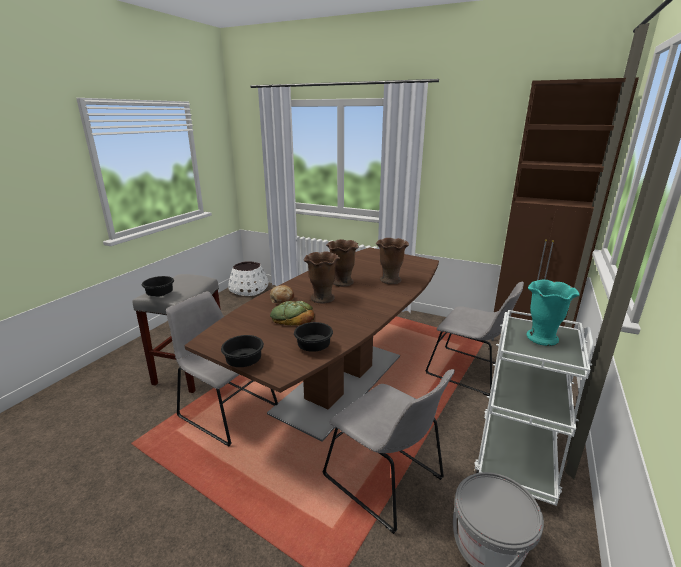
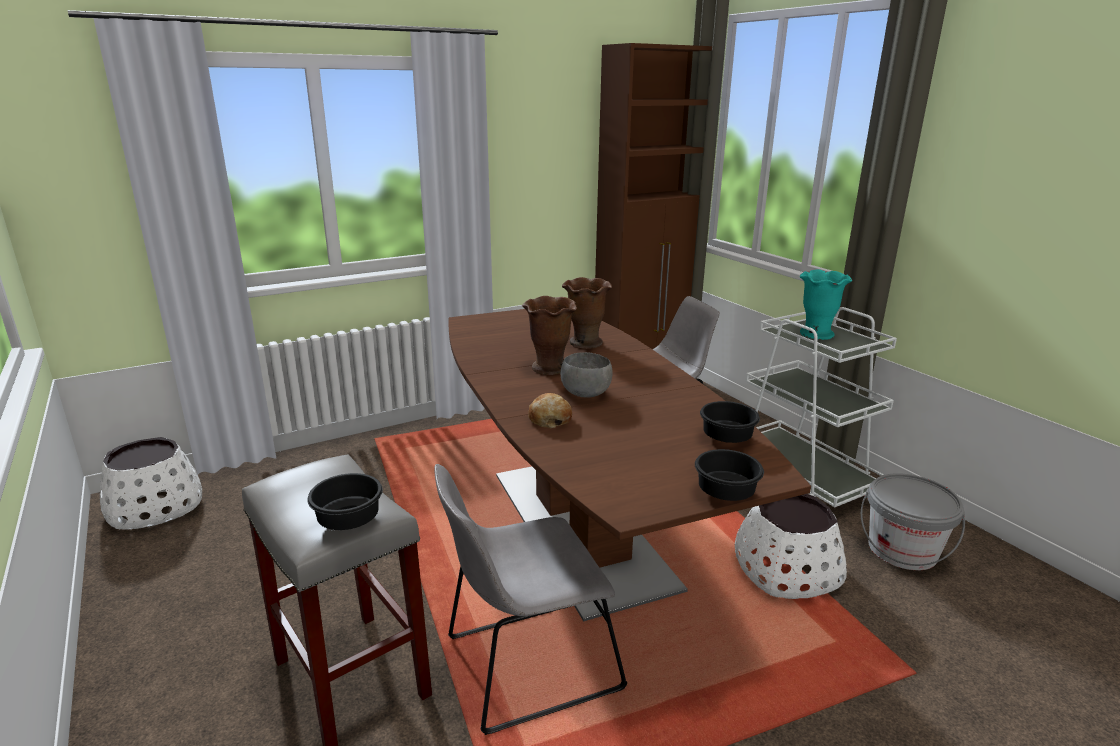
camera: 55 degrees left, 0 degrees up
bread [270,301,315,325] -> none
brown vase [304,252,340,304] -> grey bowl [561,352,613,398]
grey chair [322,369,455,534] -> white planter [735,494,847,599]

